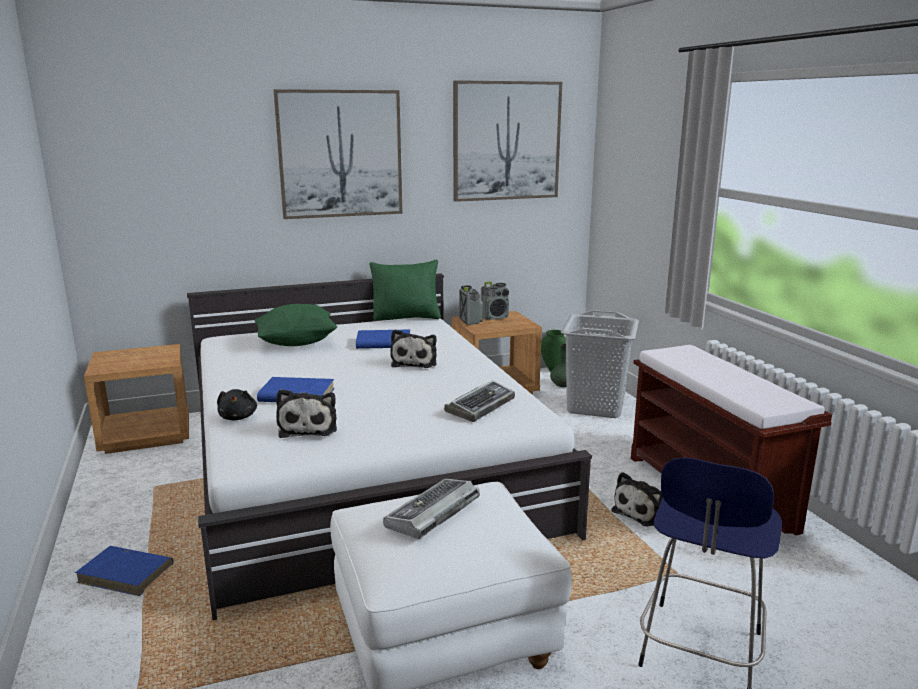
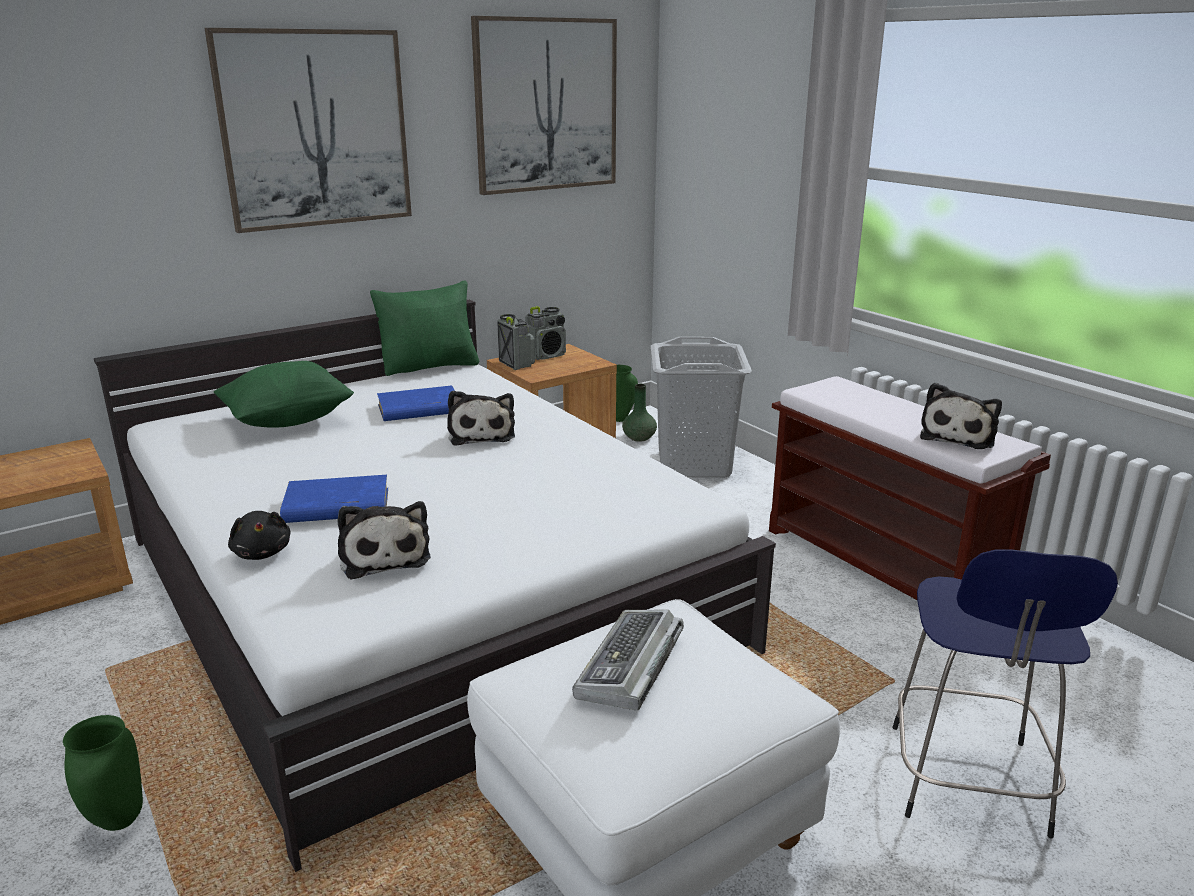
camera: 15 degrees left, 5 degrees up
blue book [75,546,173,596] -> green vase [63,715,143,831]
keyboard [444,380,515,422] -> none
plush toy [611,472,663,527] -> plush toy moved to [920,382,1002,449]

